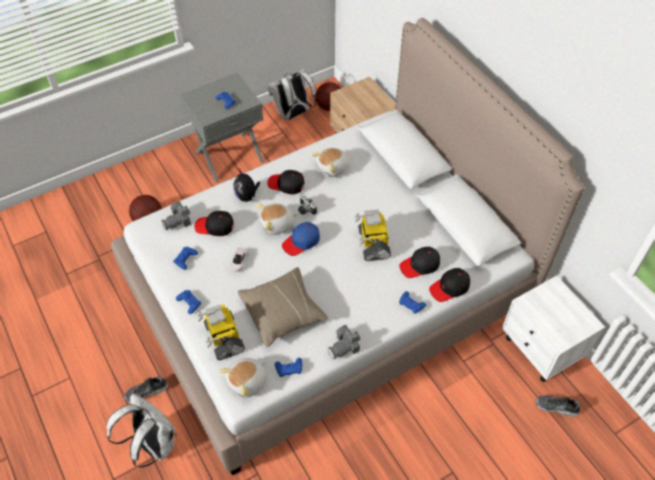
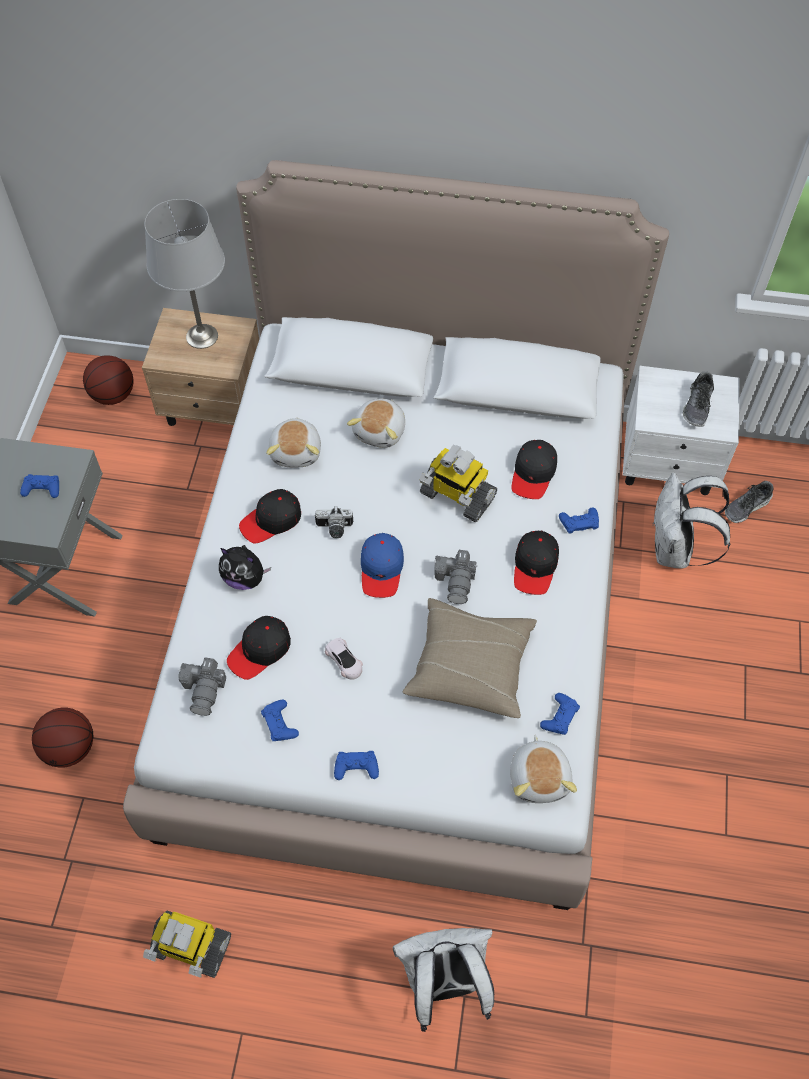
camera: 50 degrees left, 5 degrees up
shoe [124,376,168,403] -> shoe moved to [683,372,714,427]
toy robot [196,305,245,360] -> toy robot moved to [143,910,231,978]
plush toy [257,203,298,235] -> plush toy moved to [347,399,405,448]
white backpack [267,69,316,120] -> white backpack moved to [652,473,730,568]
camera [328,325,360,359] -> camera moved to [434,550,477,604]
black cap [429,268,470,302] -> black cap moved to [514,531,559,595]
none -> grey table lamp [145,199,225,349]

